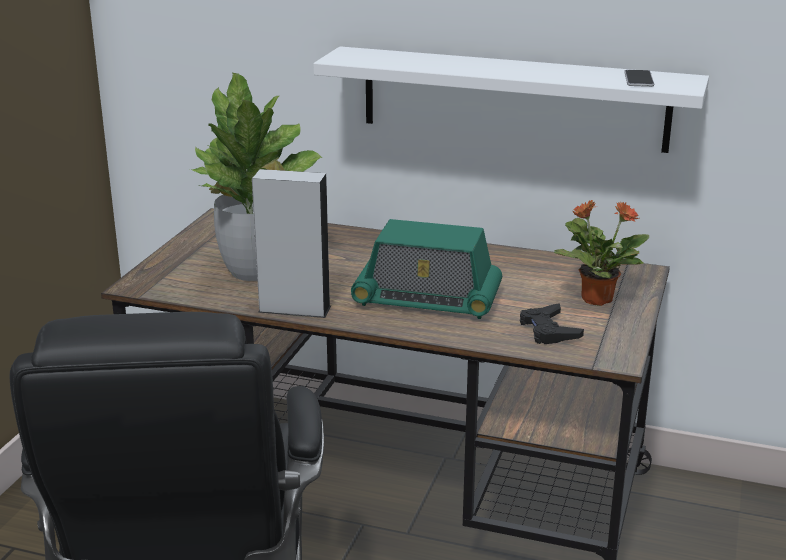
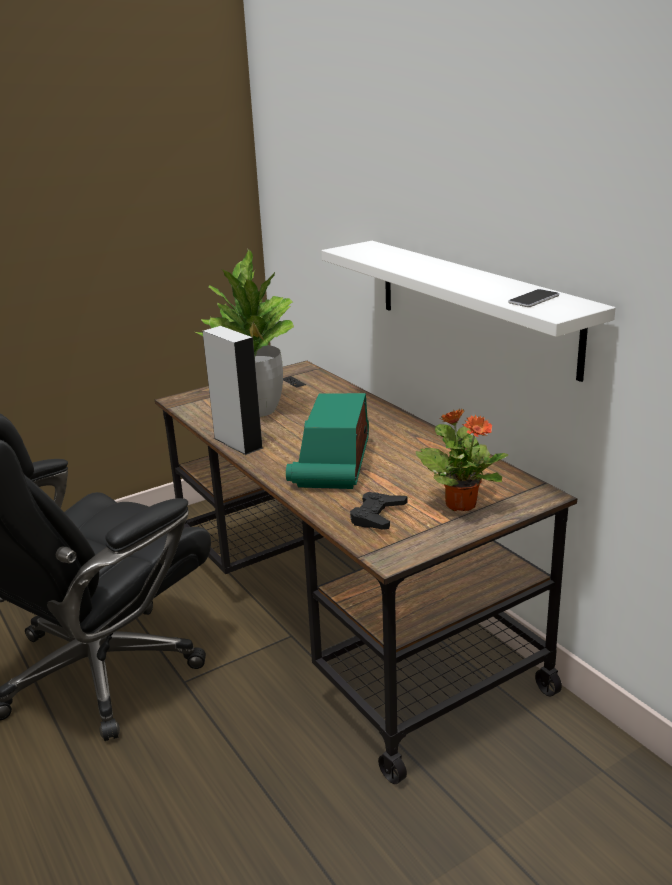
camera: 40 degrees right, 0 degrees up
radio [351,219,502,319] -> radio turned 45 degrees clockwise [286,393,369,489]

